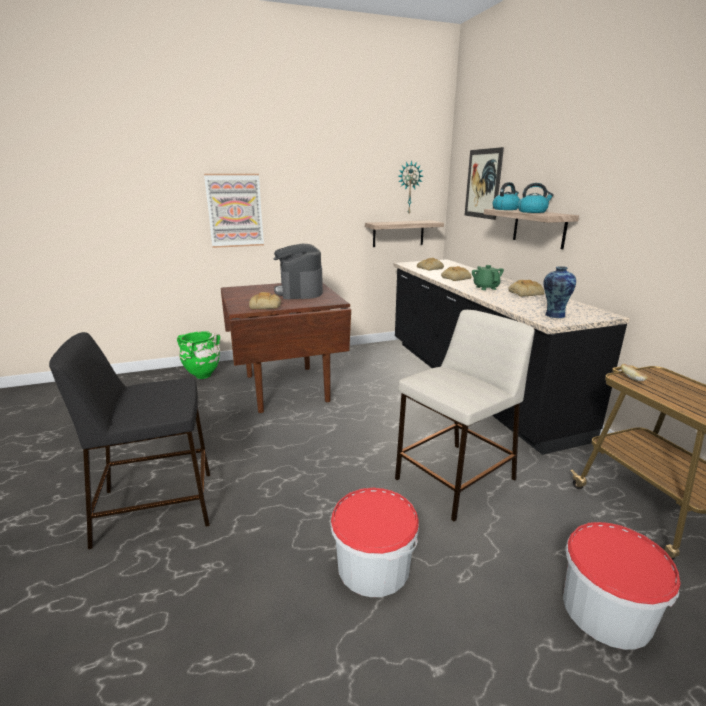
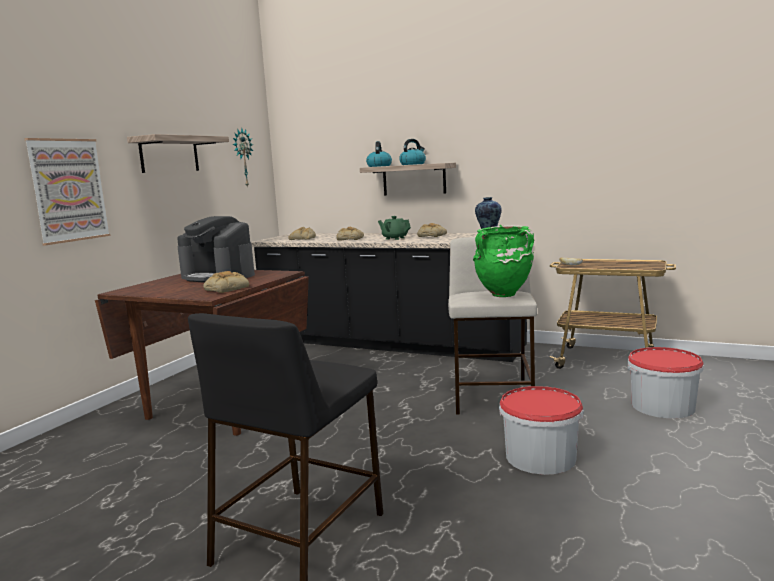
camera: 45 degrees left, 10 degrees down
green vase [177,331,220,379] -> green vase moved to [473,225,534,297]
shelf [365,220,444,247] -> shelf moved to [127,134,229,173]
picture [465,147,504,220] -> none

